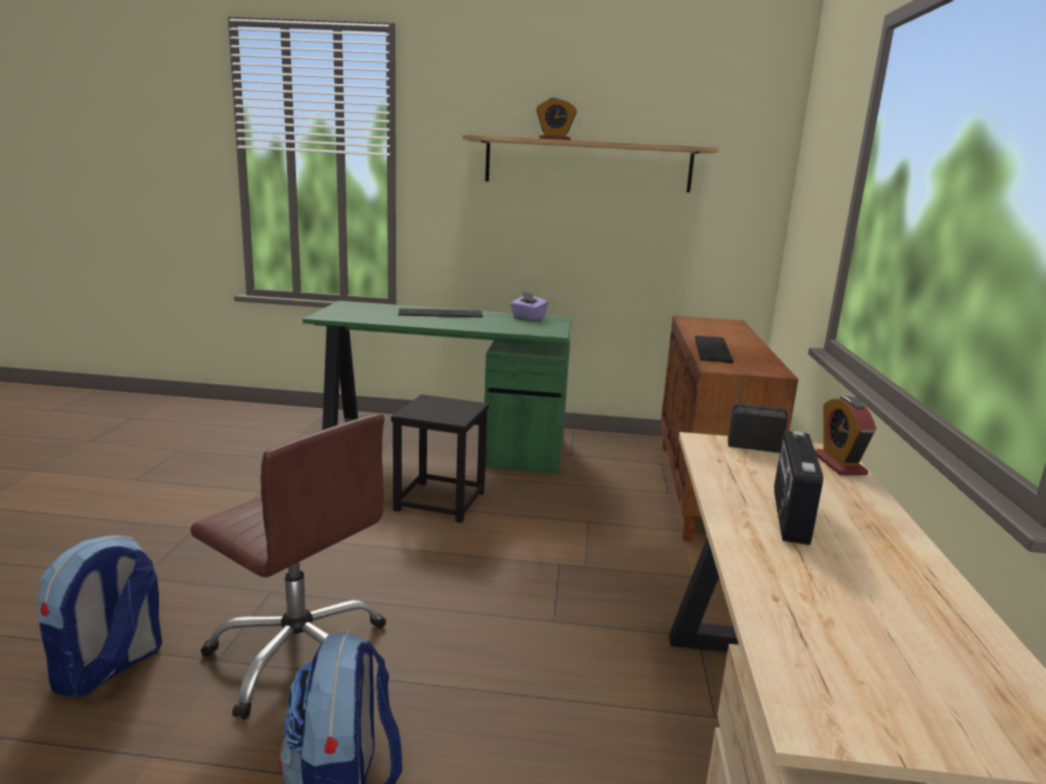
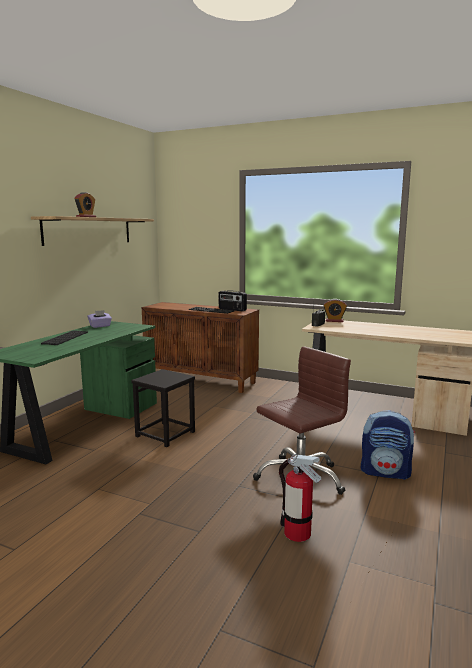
camera: 70 degrees left, 5 degrees down
backpack [38,535,162,697] -> fire extinguisher [279,454,321,542]
radio [774,431,823,545] -> radio moved to [219,290,247,311]

